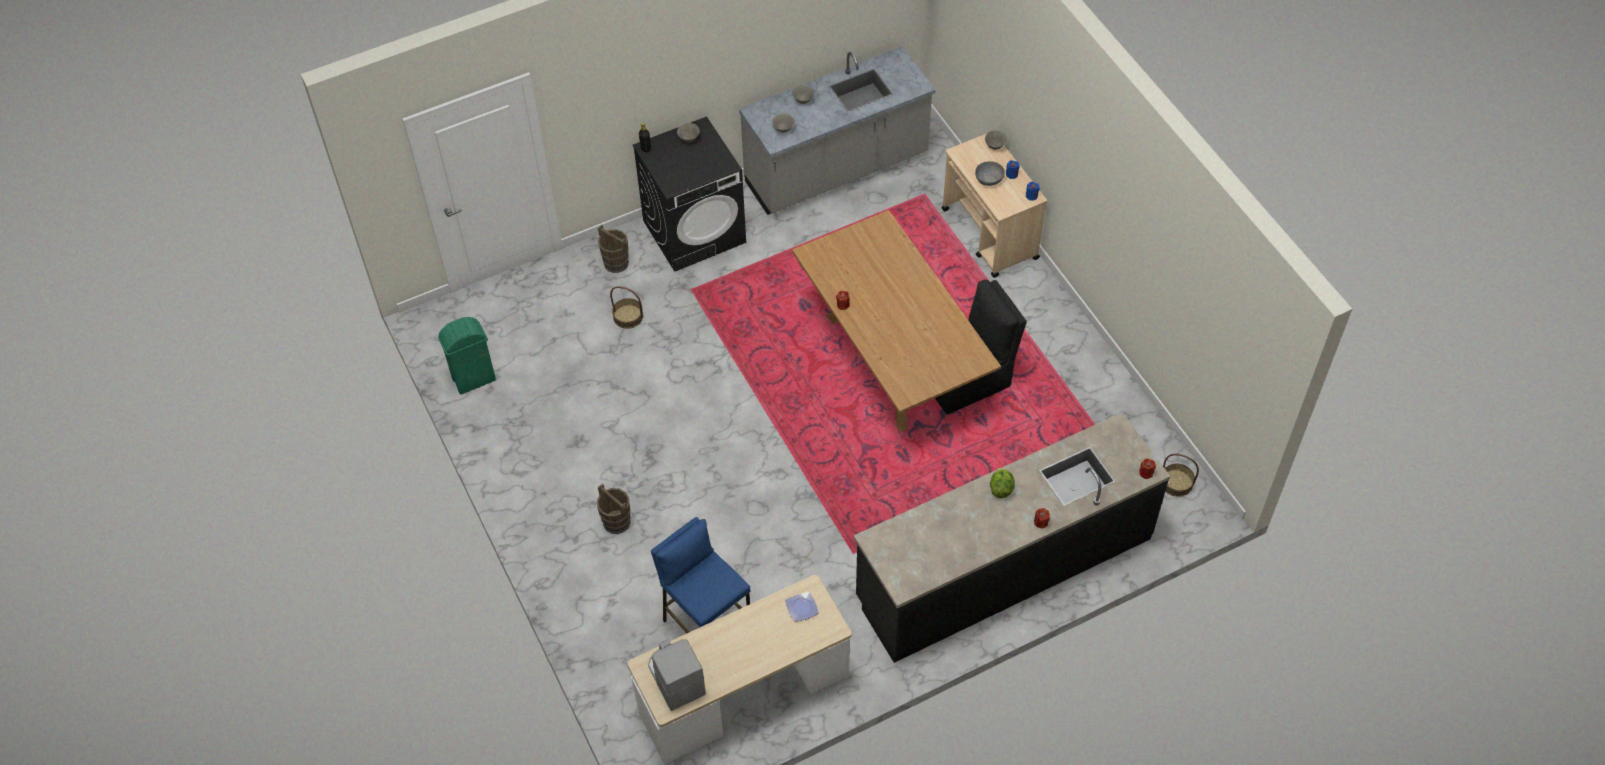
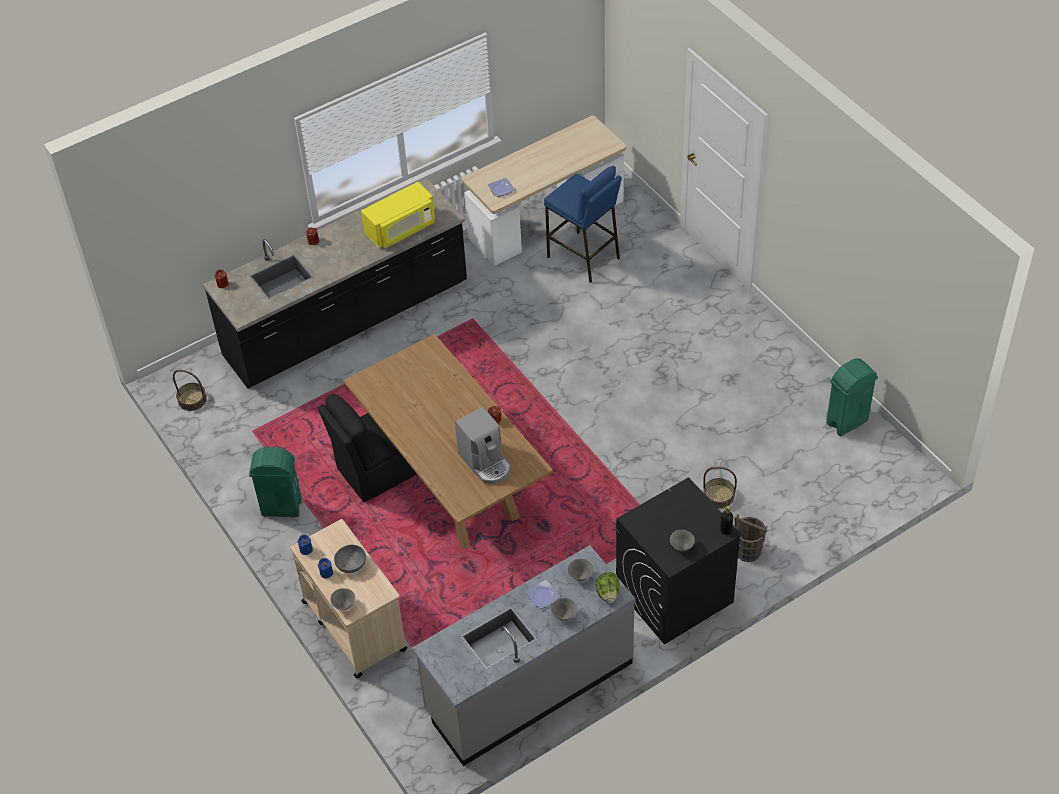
camera: 175 degrees right, 5 degrees down
brown bucket [597,483,631,534] -> none
coffee machine [648,639,706,711] -> coffee machine moved to [455,407,511,484]
lettuce [990,468,1015,498] -> lettuce moved to [596,572,620,603]
none -> green trash can [249,447,302,517]
none -> yellow microwave [361,182,435,248]
none -> plate [526,580,560,609]

